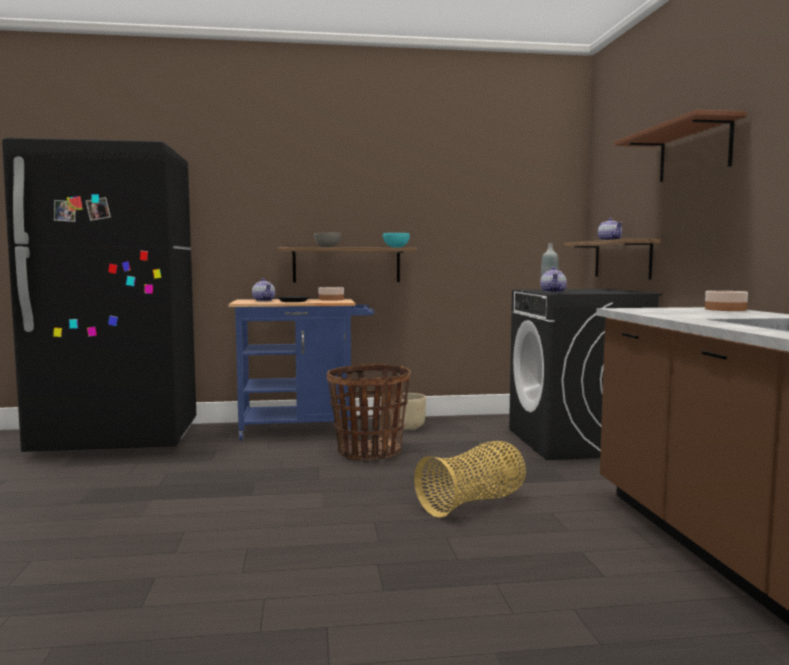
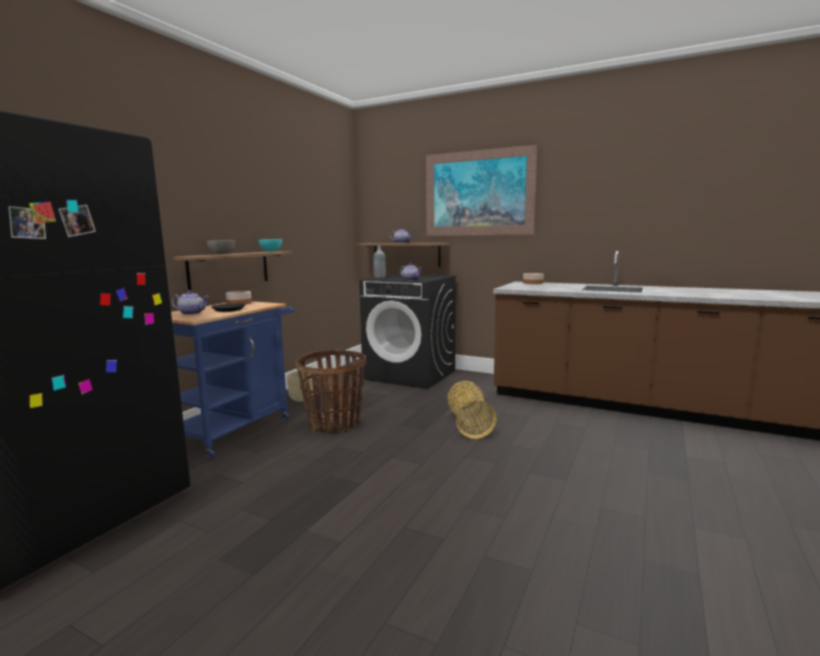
camera: 55 degrees left, 5 degrees up
brown shelf [614,110,747,182] -> picture [426,145,537,236]

